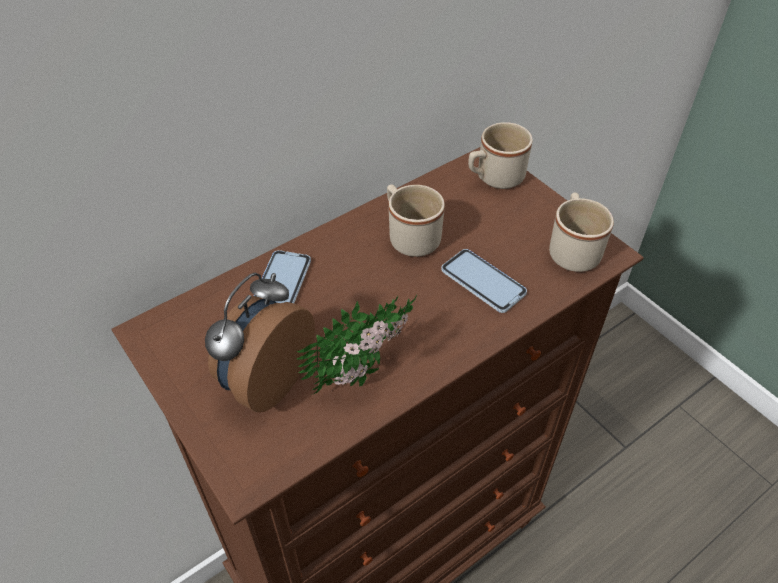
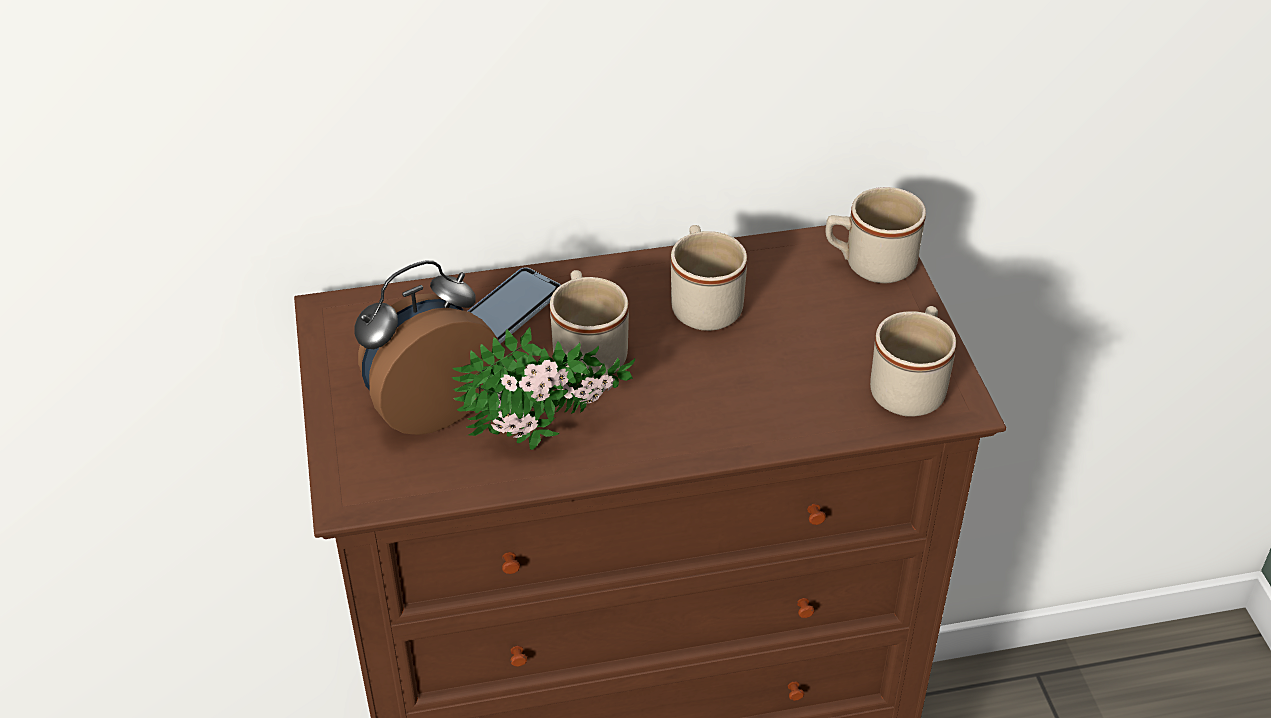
camera: 25 degrees right, 5 degrees down
phone [441,249,527,313] -> none
none -> beige mug [550,270,629,378]

